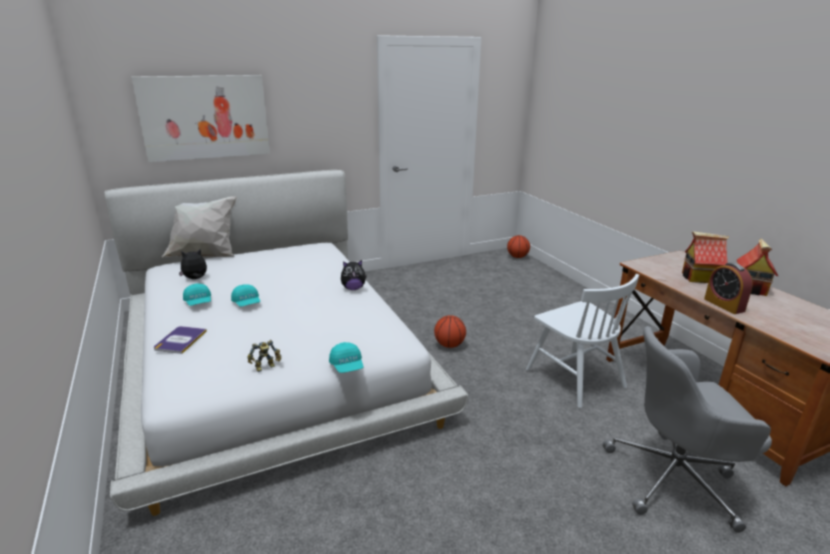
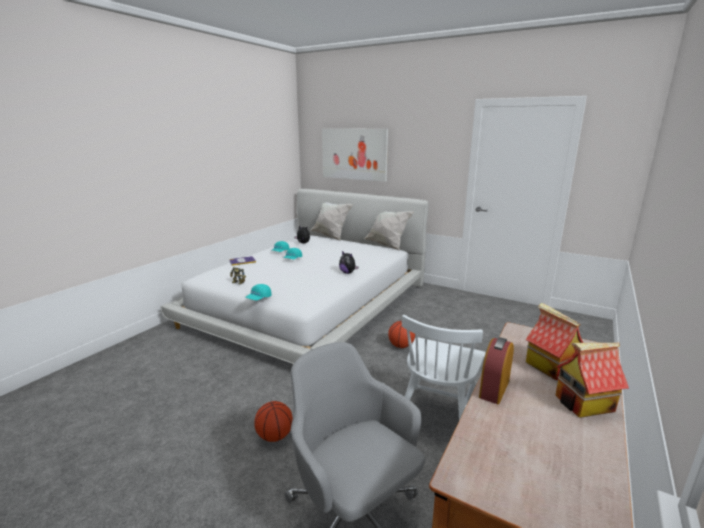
camera: 55 degrees right, 5 degrees down
basketball [507,235,530,258] -> basketball moved to [254,401,293,442]
none -> white pillow [364,211,414,251]

